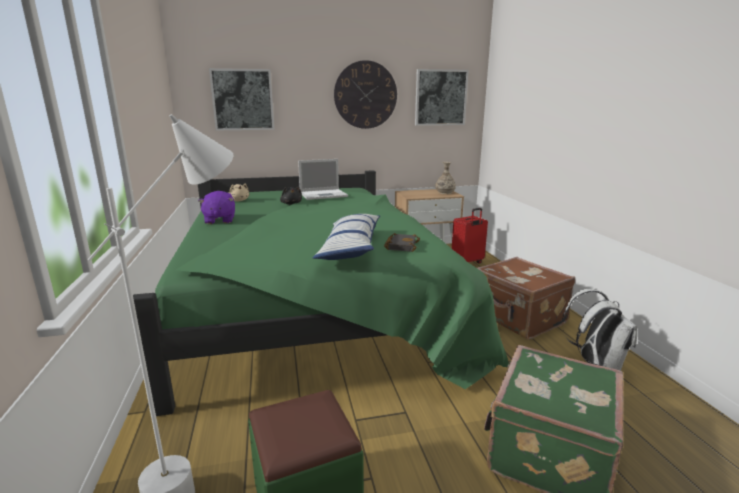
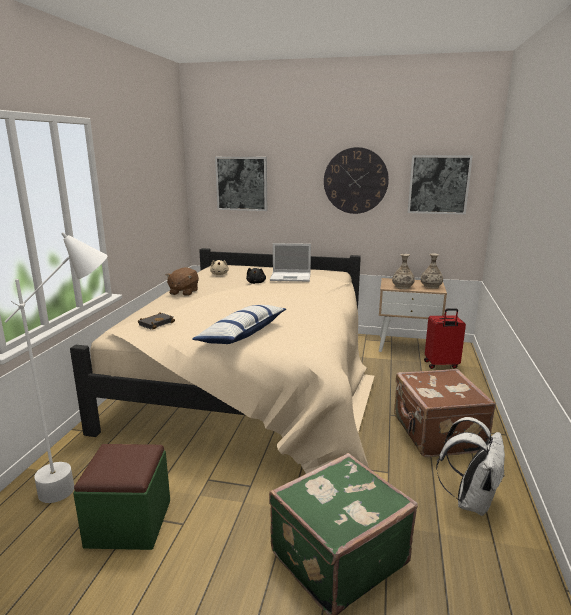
camera: 25 degrees right, 0 degrees up
green bed [133,170,509,416] -> beige bed [70,248,374,474]
purple plush toy [198,191,235,224] -> brown plush toy [166,267,199,296]
black book [384,233,420,252] -> black book moved to [138,312,175,330]
none -> vase [392,254,415,289]

